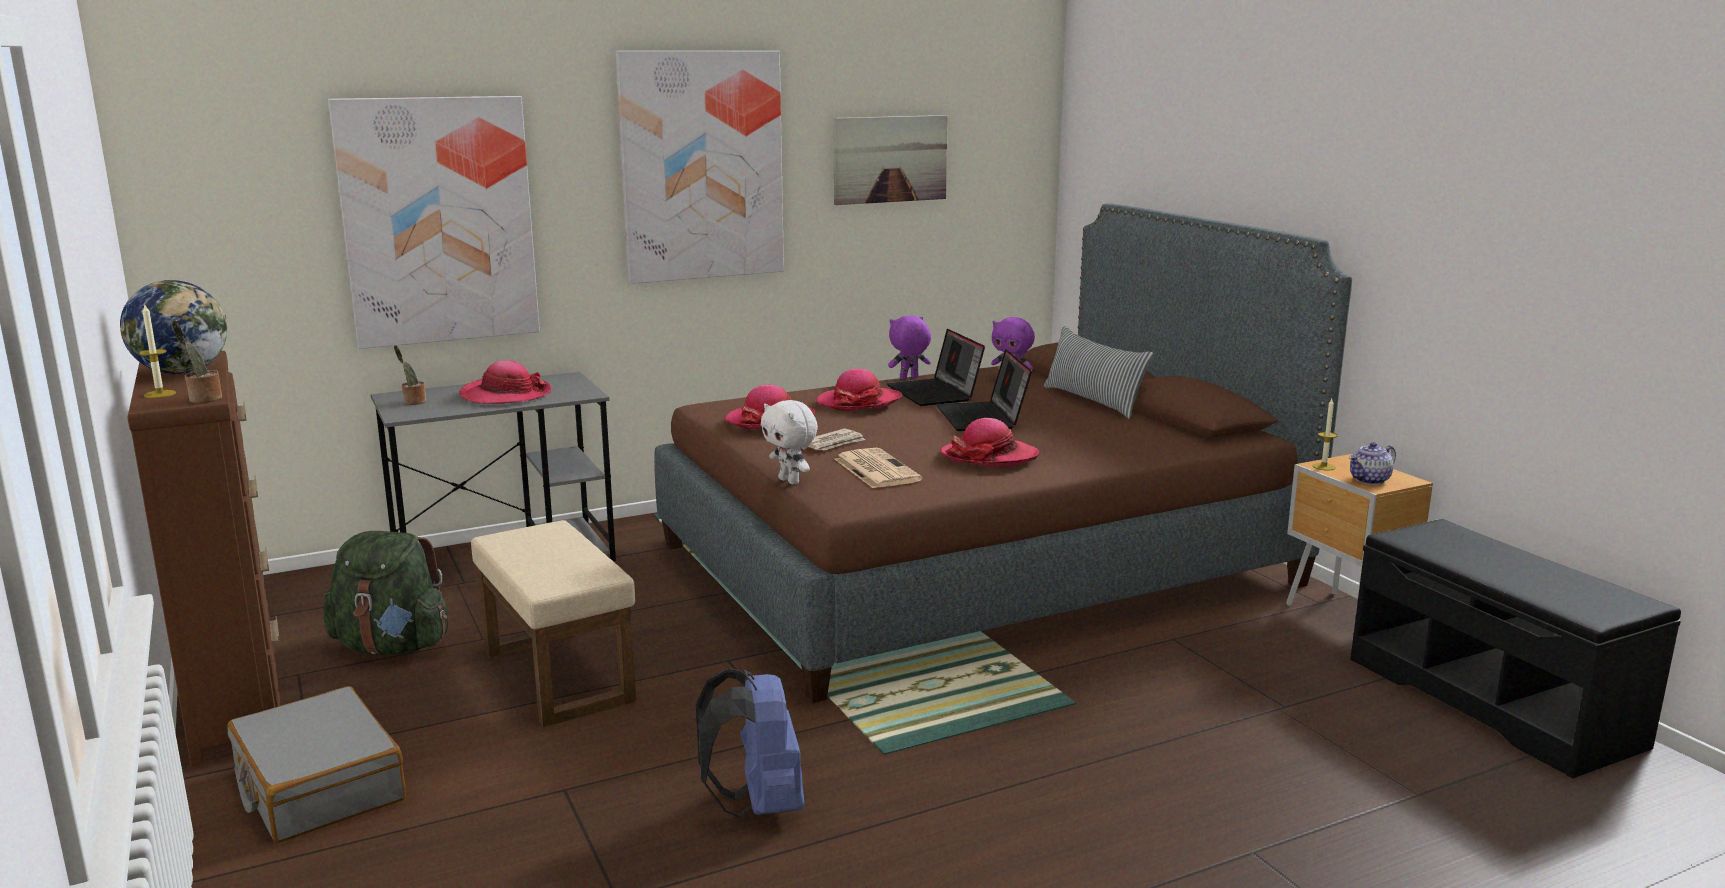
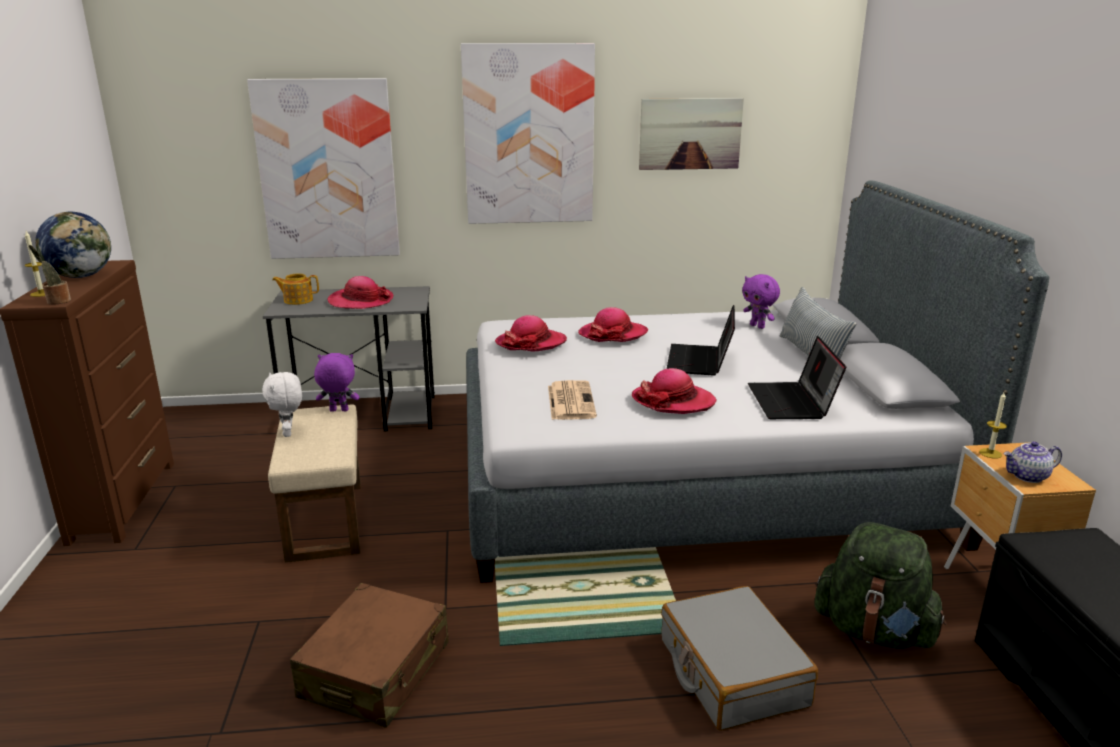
camera: 20 degrees right, 5 degrees up
grey suitcase [227,686,406,843] -> grey suitcase moved to [661,586,818,731]
green backpack [323,531,449,655] -> green backpack moved to [815,522,947,649]
potted plant [394,345,426,405] -> teapot [272,274,319,305]
brown bed [654,203,1352,703] -> grey bed [466,180,1049,583]
blue backpack [696,669,804,818] -> brown suitcase [290,583,449,728]
white plush toy [761,400,818,485] -> white plush toy moved to [262,372,302,437]
newspaper [808,429,865,451] -> none
laptop [887,329,985,406] -> laptop moved to [748,336,846,419]
purple plush toy [888,315,931,379] -> purple plush toy moved to [314,353,359,412]

